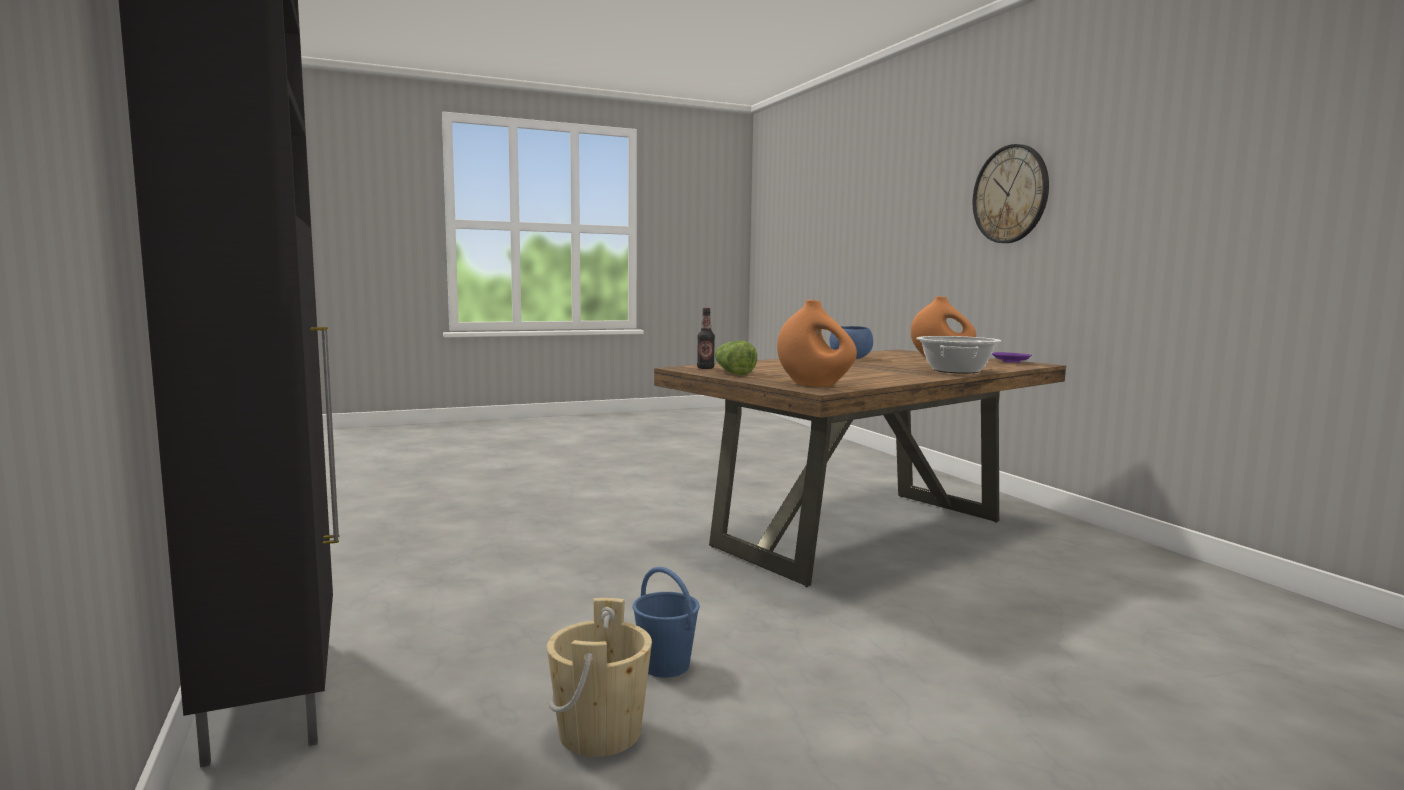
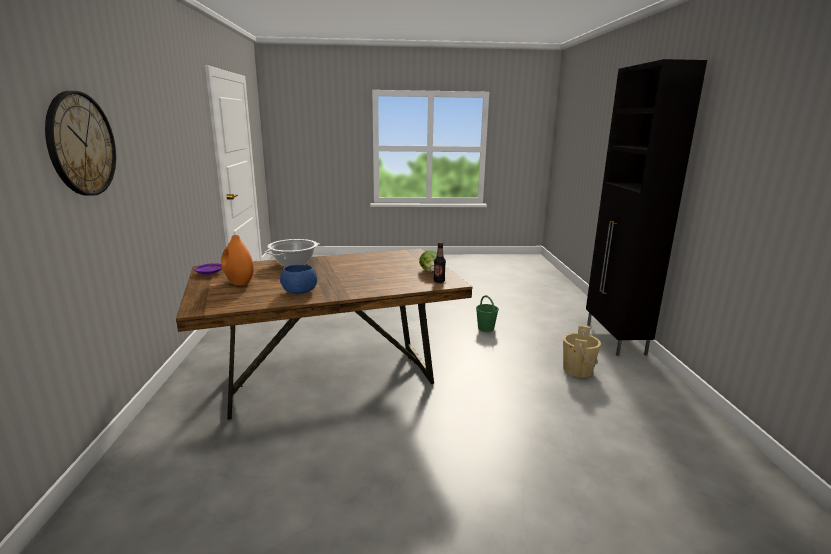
camera: 160 degrees left, 10 degrees up
beige bucket [547,598,652,757] -> beige bucket moved to [563,325,601,378]
blue bucket [633,567,700,678] -> green bucket [476,295,499,332]
orange vase [777,300,857,387] -> none

